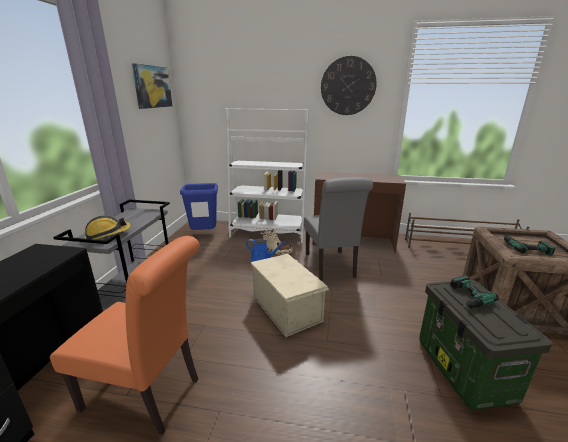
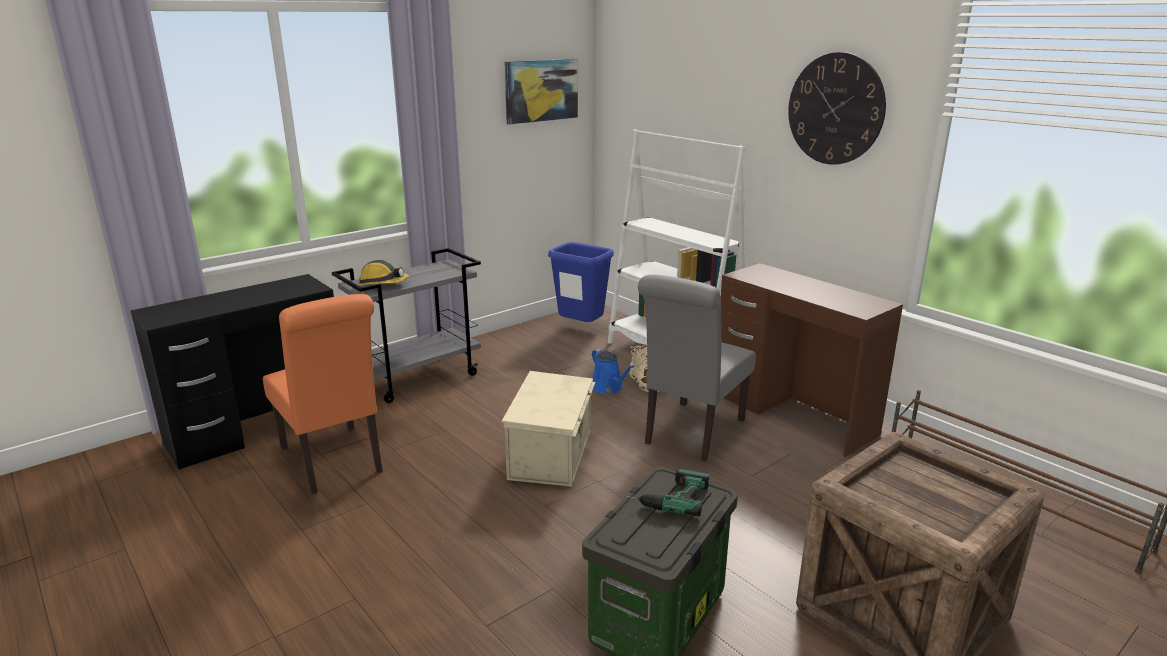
camera: 40 degrees right, 0 degrees up
power drill [503,235,555,255] -> none

